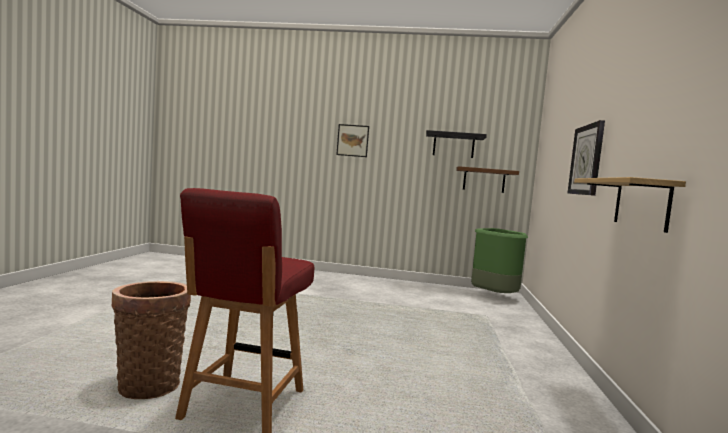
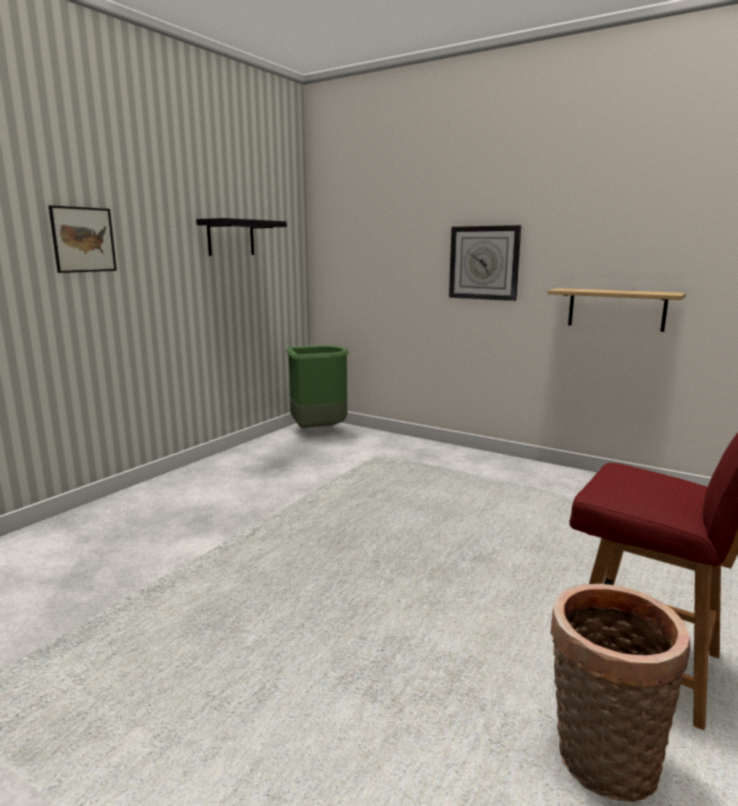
camera: 65 degrees left, 10 degrees up
brown shelf [456,166,519,193] -> none

